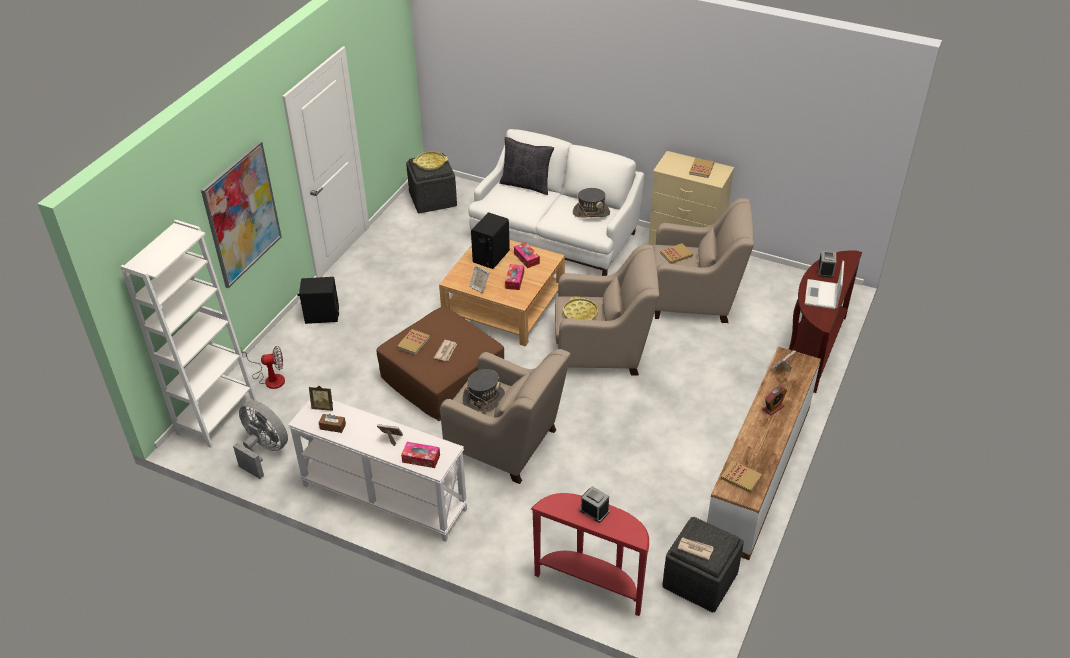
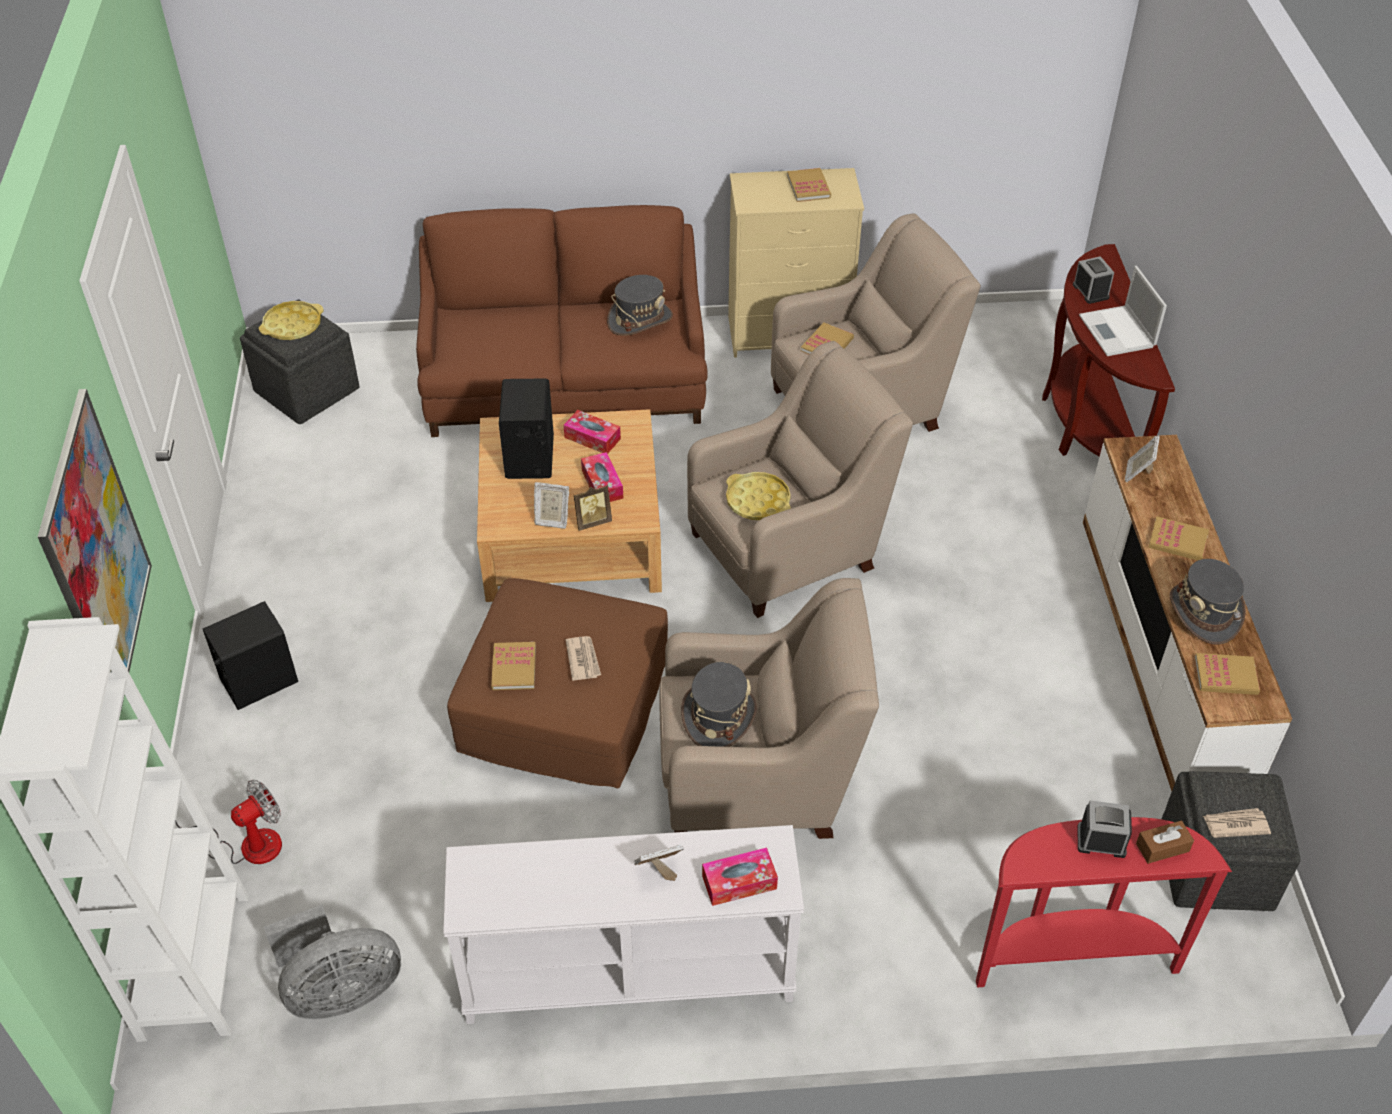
camera: 30 degrees left, 5 degrees up
grey fan [233,400,288,479] -> grey fan turned 150 degrees clockwise [264,905,401,1019]
picture frame [309,386,333,411] -> picture frame moved to [574,485,612,531]
brown tissue box [319,414,346,433] -> brown tissue box moved to [1136,821,1194,864]
white sofa [468,129,644,276] -> brown sofa [416,205,707,437]
black pillow [499,137,554,195] -> none
alarm clock [763,386,787,415] -> book [1148,516,1209,560]
none -> grey hat [1170,559,1246,644]

